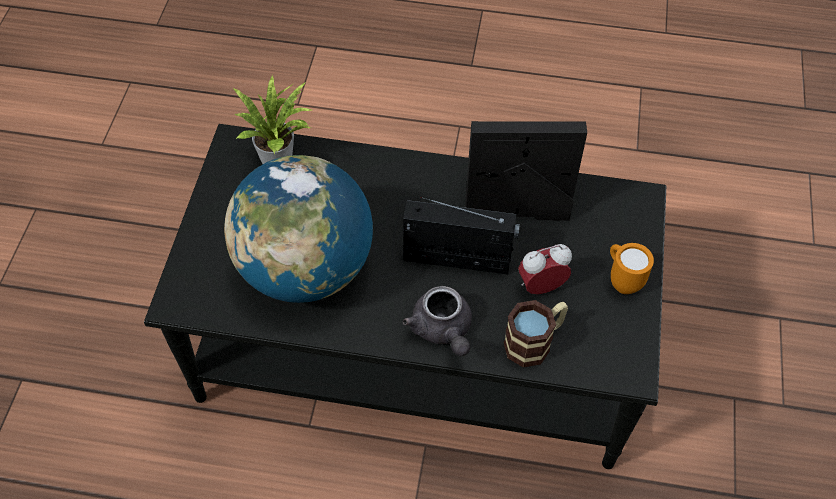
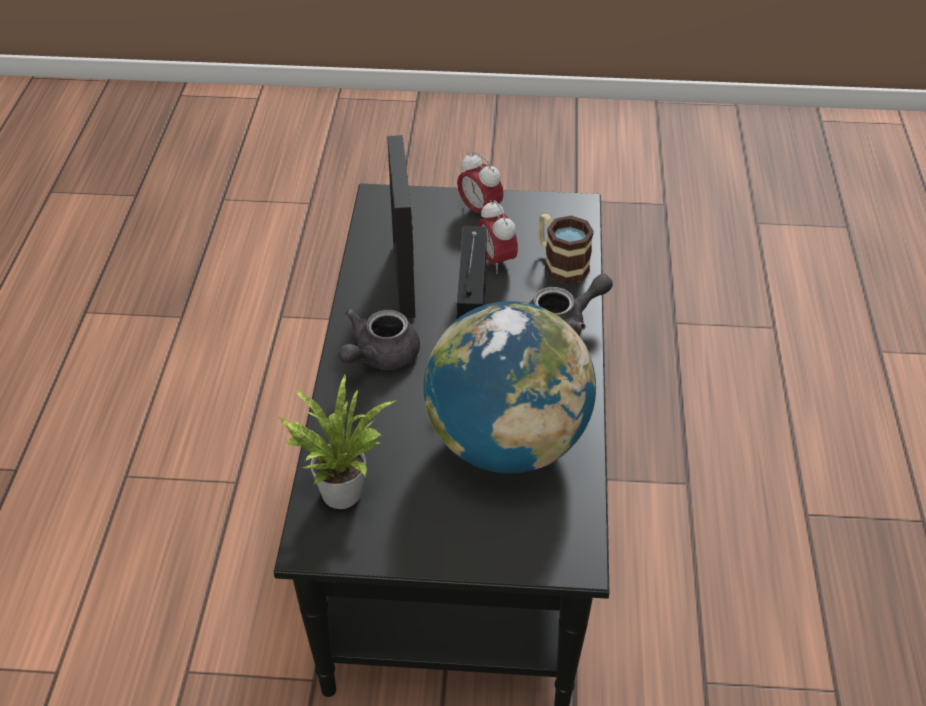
camera: 95 degrees left, 10 degrees down
orange mug [610,243,654,294] -> alarm clock [457,152,504,213]
none -> grey teapot [339,309,420,370]

